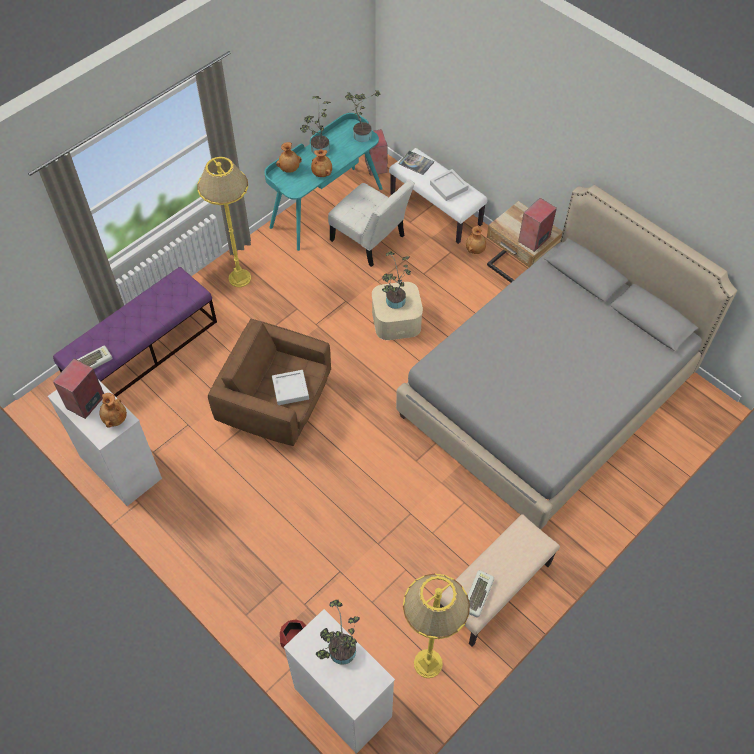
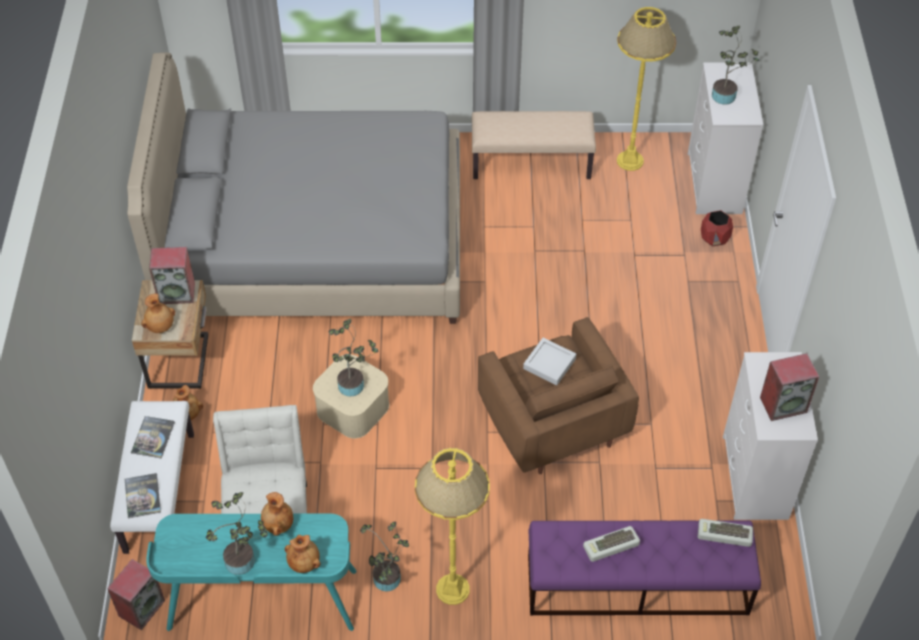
camera: 135 degrees left, 5 degrees down
brown vase [99,393,127,428] -> brown vase moved to [141,294,175,333]
potted plant [345,90,380,142] -> potted plant moved to [360,522,409,592]
grey tray [430,169,469,201] -> book [131,416,175,458]
keyboard [468,570,494,618] -> keyboard moved to [583,526,640,562]

